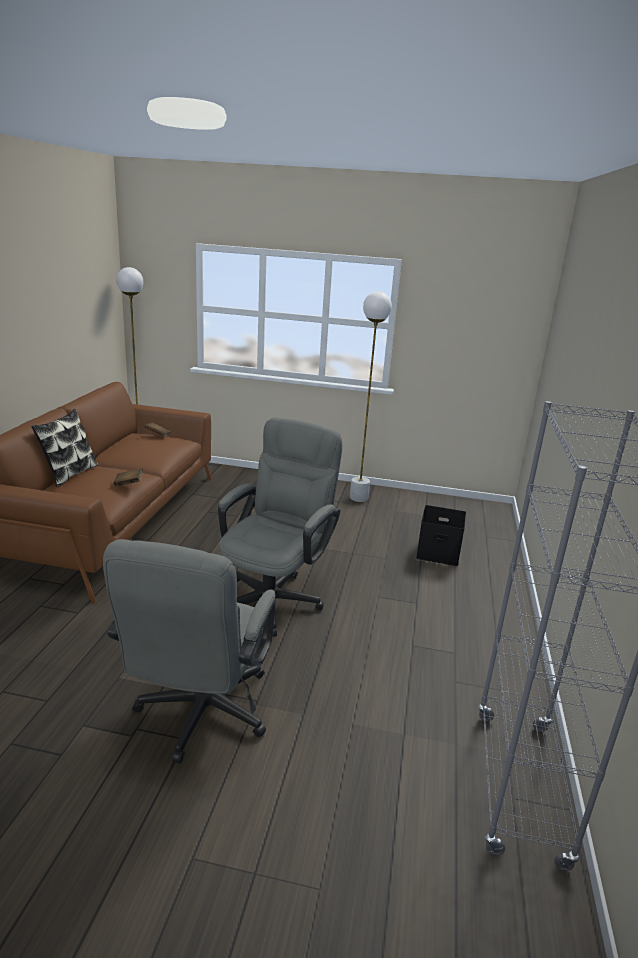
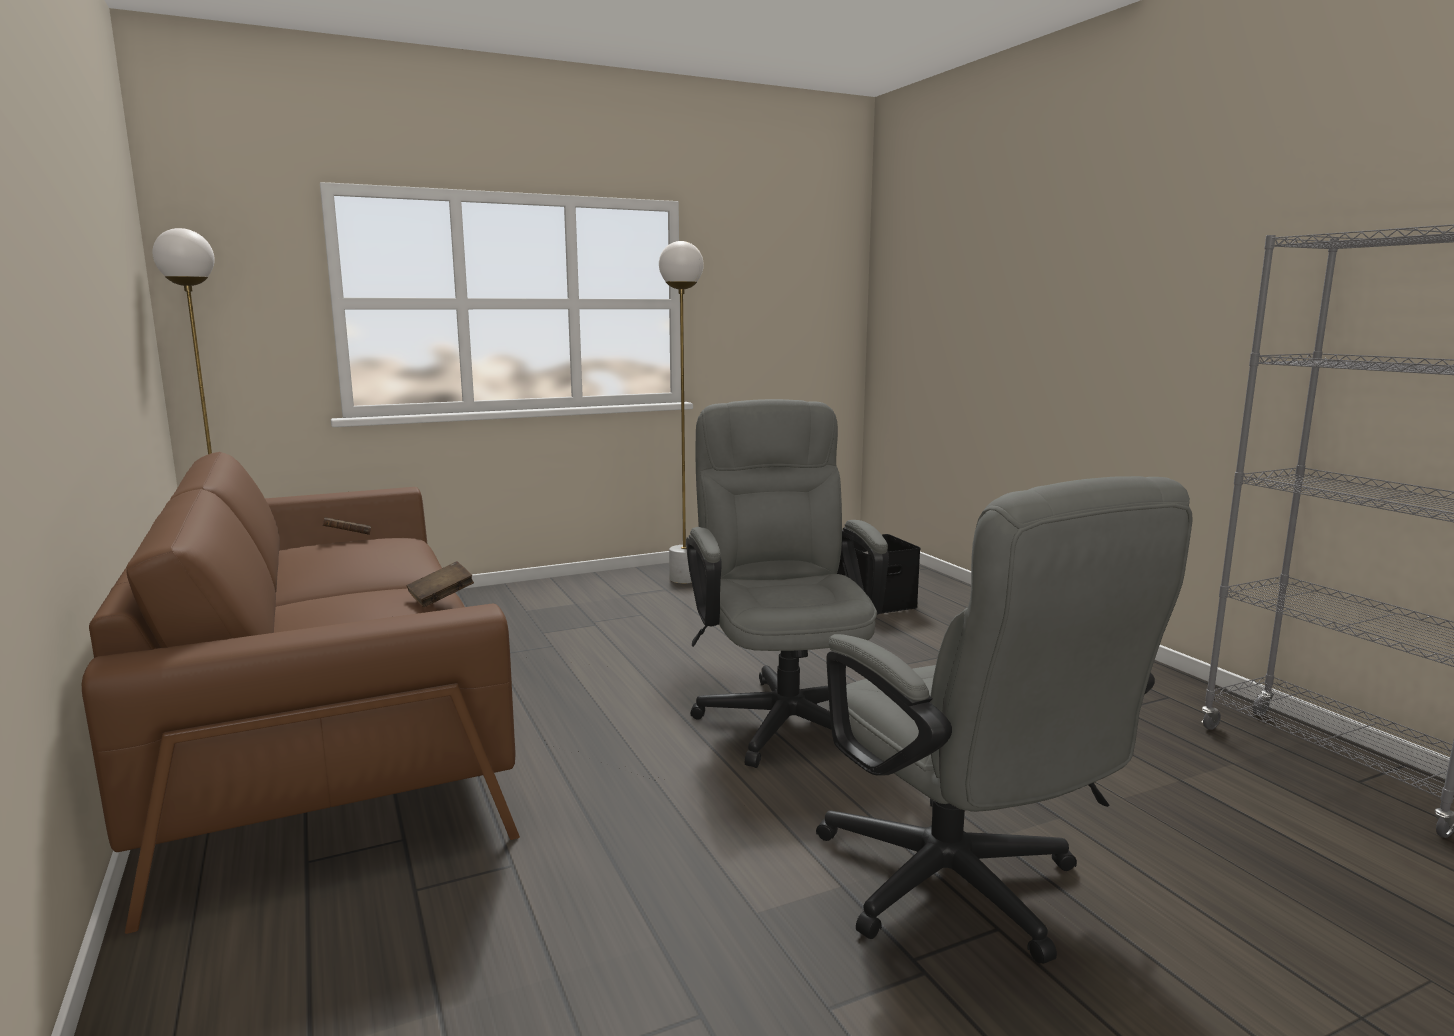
camera: 35 degrees left, 10 degrees down
pillow [31,409,98,487] -> none

